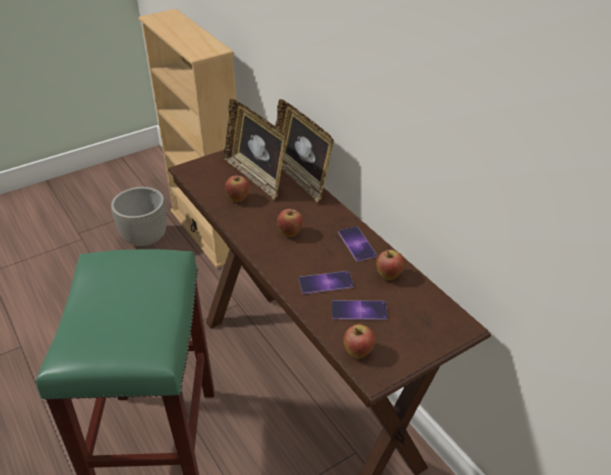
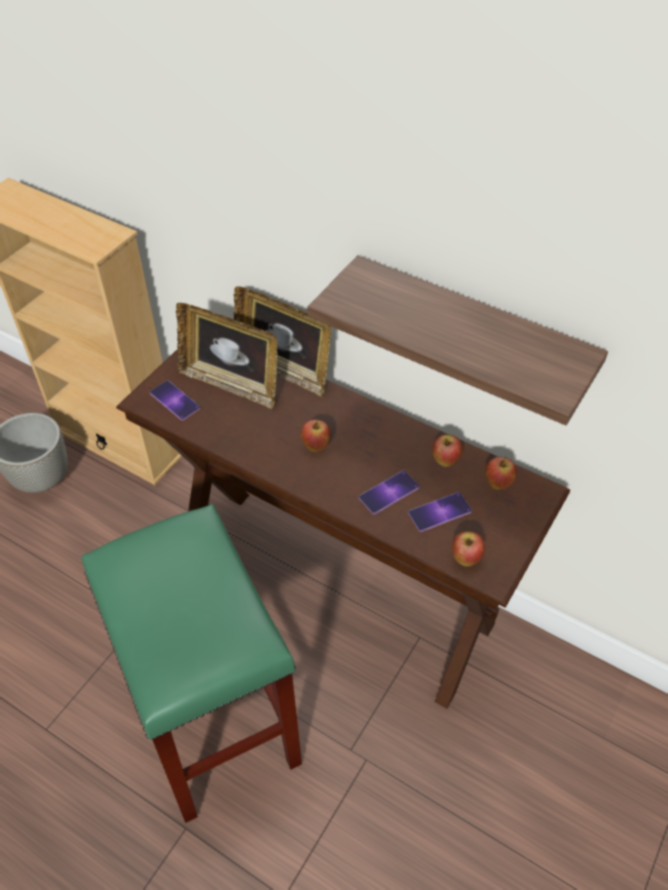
camera: 25 degrees left, 10 degrees up
apple [225,174,249,202] -> apple moved to [485,457,517,490]
phone [338,226,377,262] -> phone moved to [150,380,201,420]
none -> shelf [307,255,608,425]

